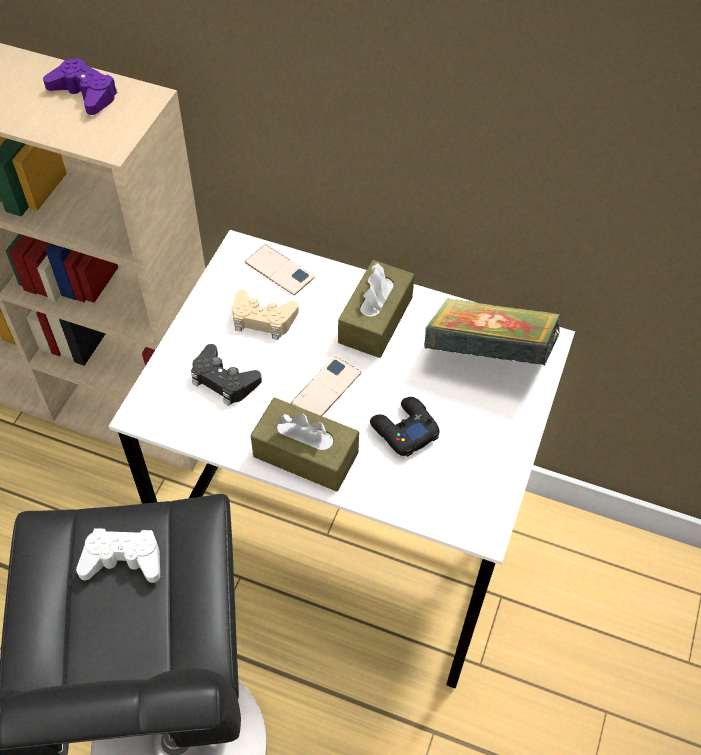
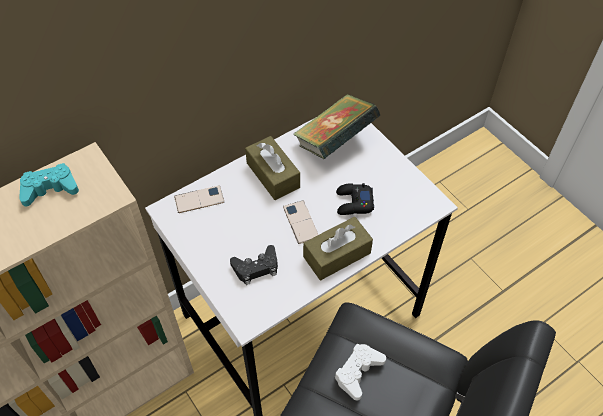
camera: 55 degrees left, 0 degrees up
purple game controller [43,58,118,115] -> turquoise game controller [19,163,79,206]
beige game controller [232,290,299,340] -> none

